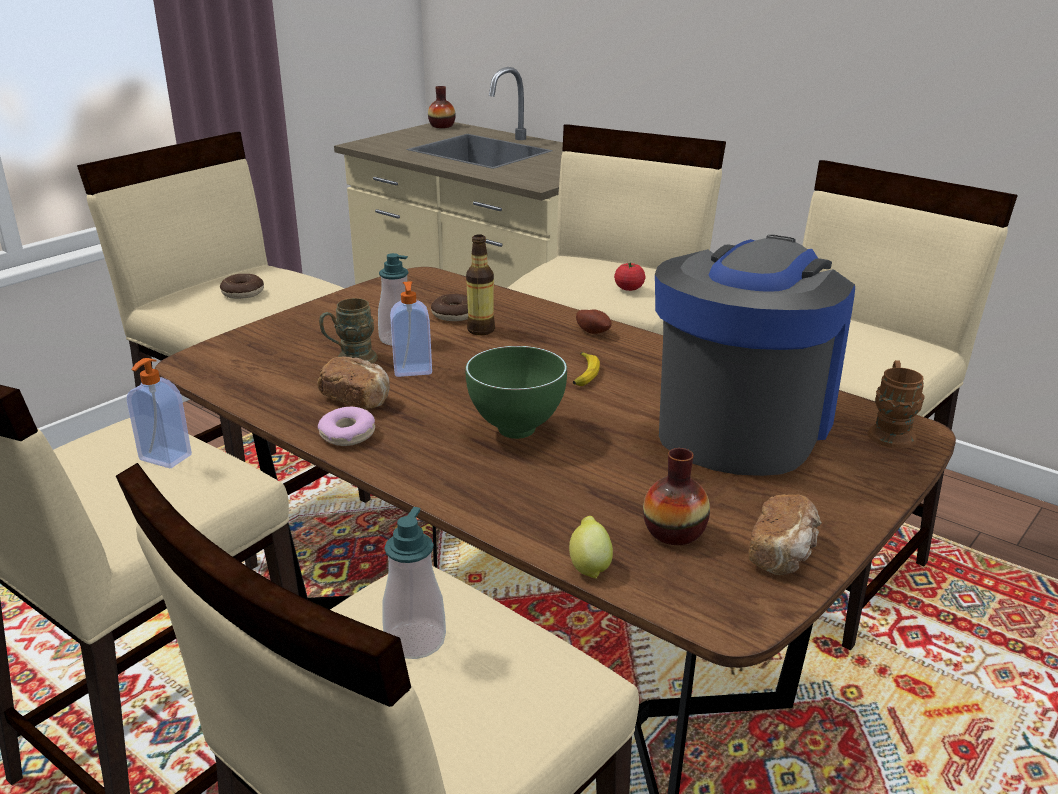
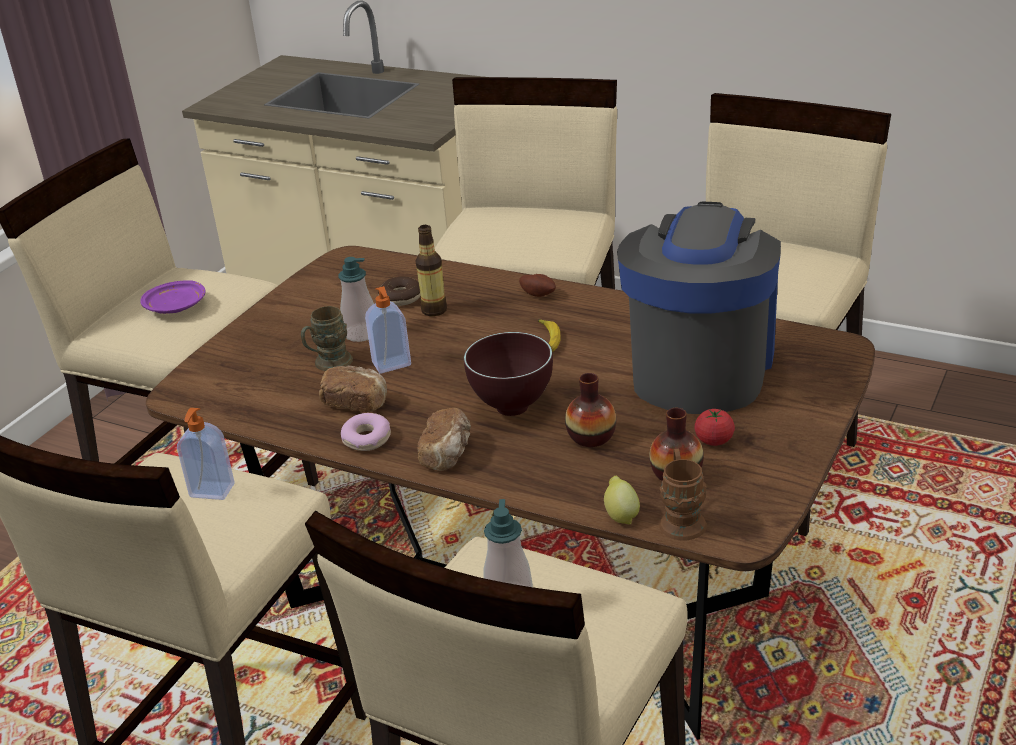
camera: 10 degrees left, 5 degrees up
donut [220,274,264,299] -> purple plate [140,280,206,314]
vase [428,86,456,128] -> vase moved to [565,373,616,447]
green bowl [465,346,567,439] -> brown bowl [464,332,553,416]
tomato [614,262,645,291] -> tomato moved to [694,409,735,446]
bread [749,495,822,575] -> bread moved to [417,408,471,471]
brown mug [868,360,925,448] -> brown mug moved to [659,449,707,541]

